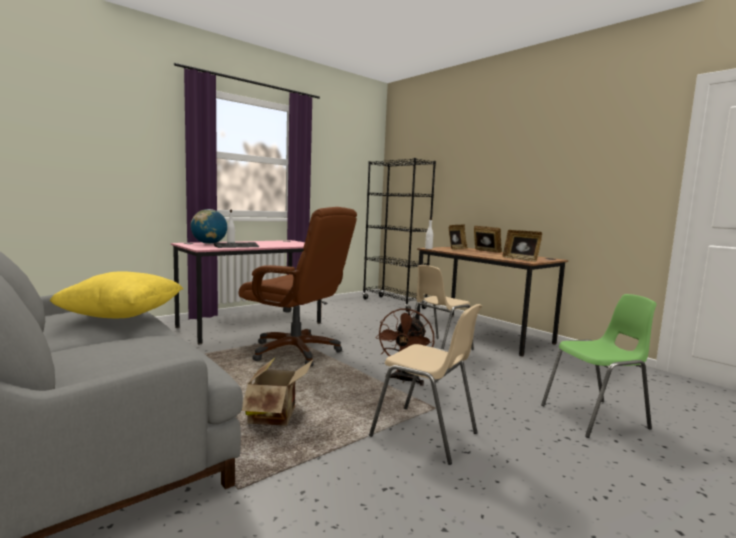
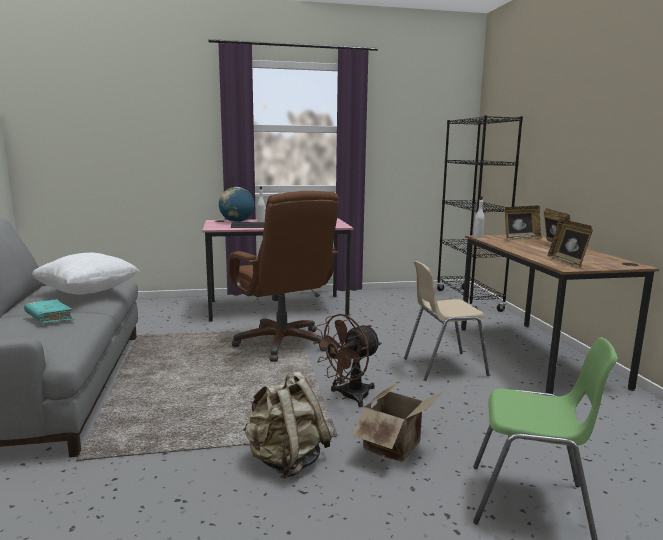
camera: 30 degrees right, 5 degrees up
yellow pillow [50,271,183,318] -> white pillow [32,253,140,294]
cardboard box [241,357,313,426] -> cardboard box moved to [352,381,442,462]
beige chair [369,304,482,465] -> beige backpack [243,371,332,478]
none -> turquoise book [24,300,74,323]

